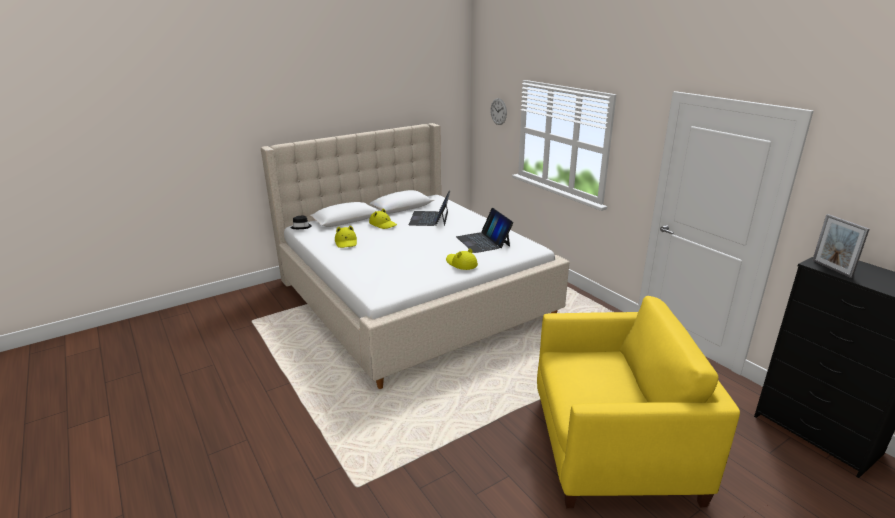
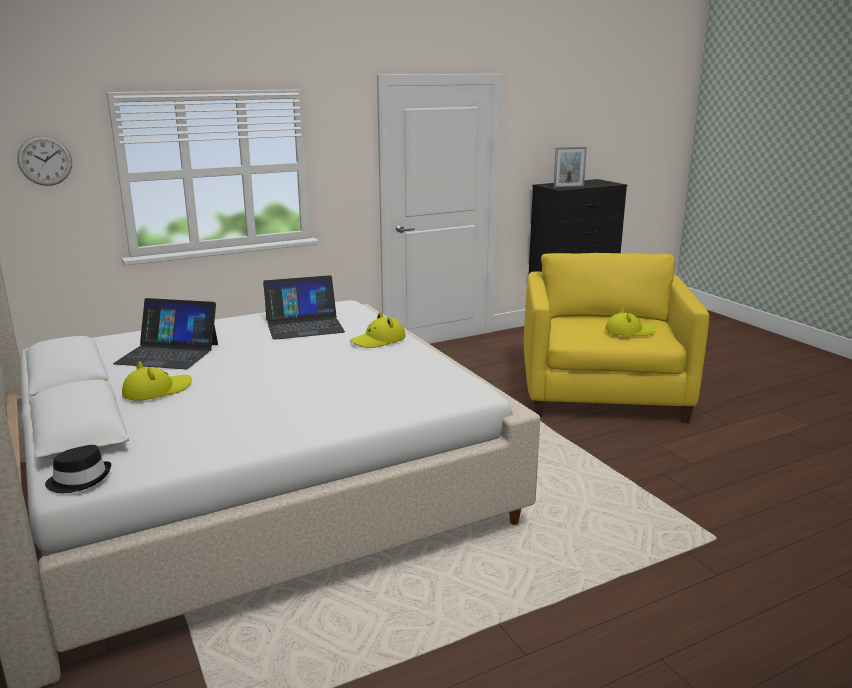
camera: 85 degrees left, 5 degrees down
yellow hat [335,226,357,248] -> yellow hat moved to [605,308,656,336]

